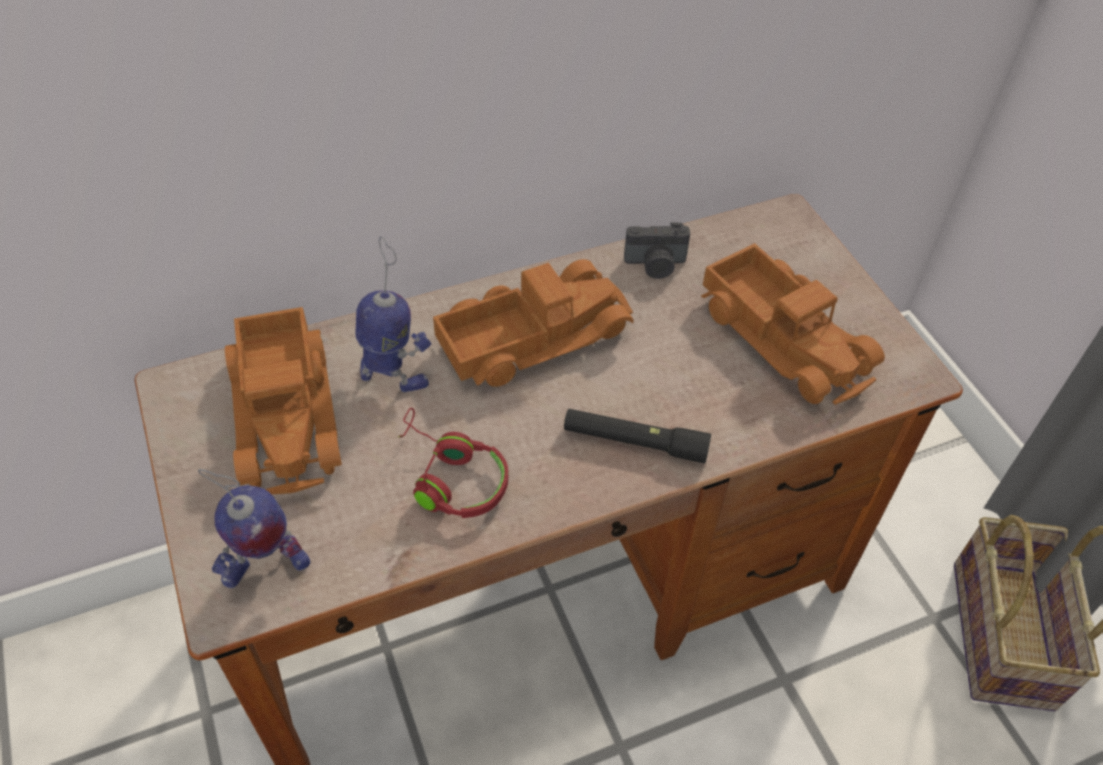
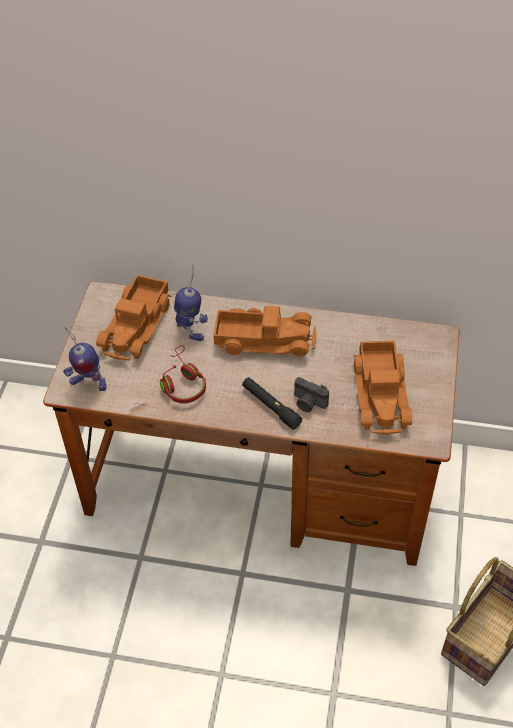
camera: 35 degrees right, 0 degrees up
camera [624,222,690,279] -> camera moved to [294,377,329,412]

